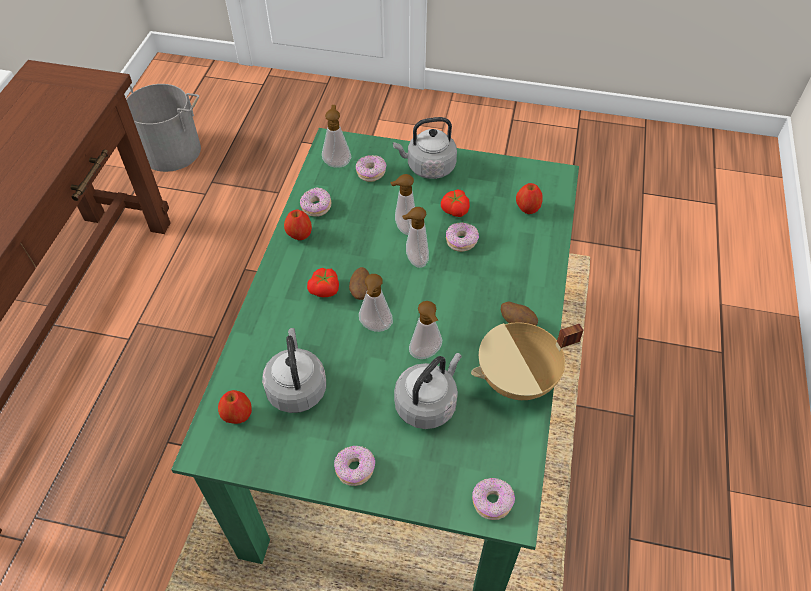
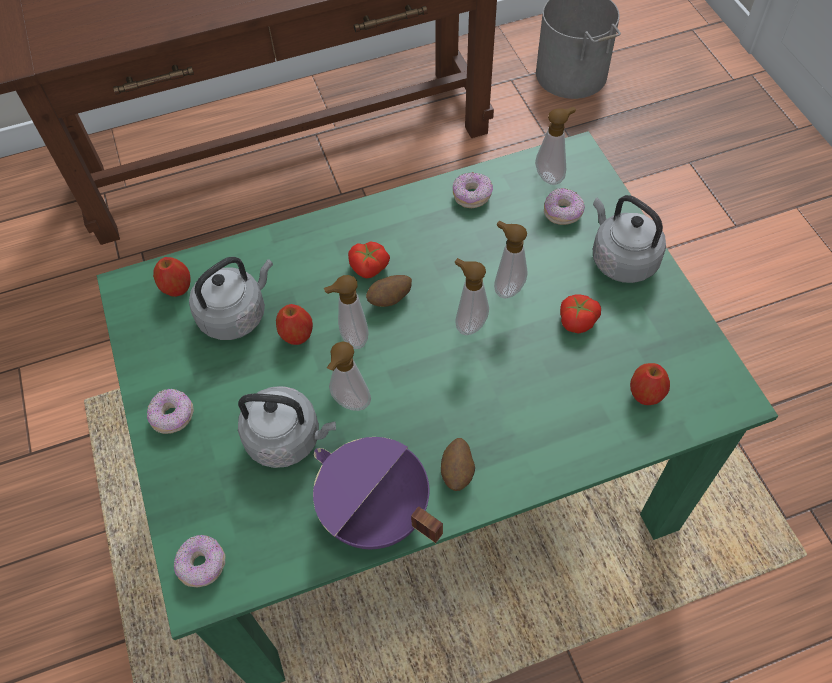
camera: 60 degrees right, 5 degrees up
apple [284,209,312,240] -> apple moved to [276,304,313,345]
donut [446,222,479,252] -> none
beige cooking pot [471,322,583,400] -> purple cooking pot [313,437,443,549]

